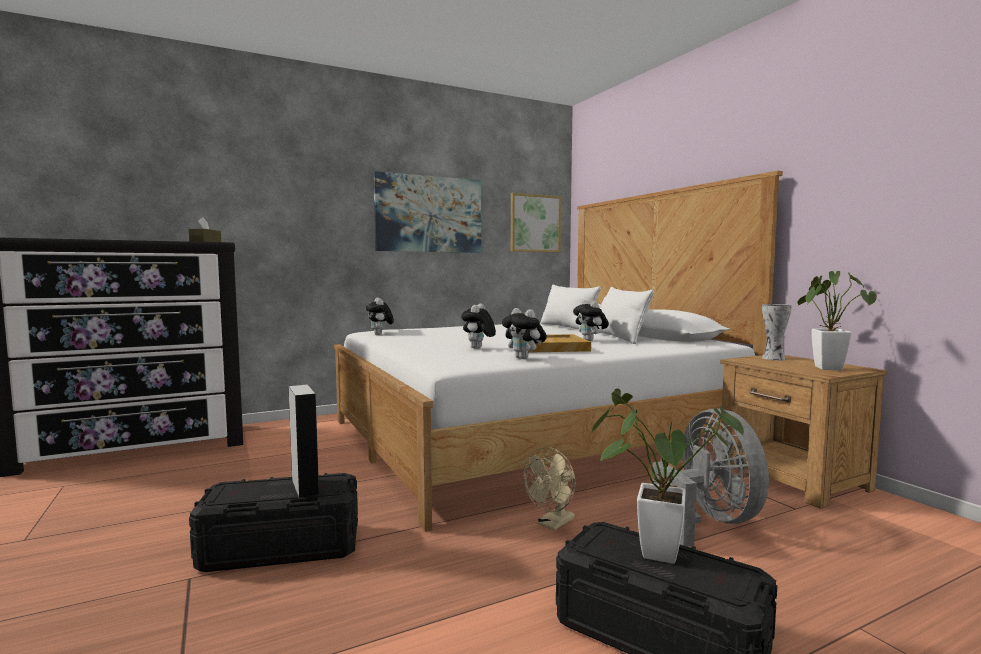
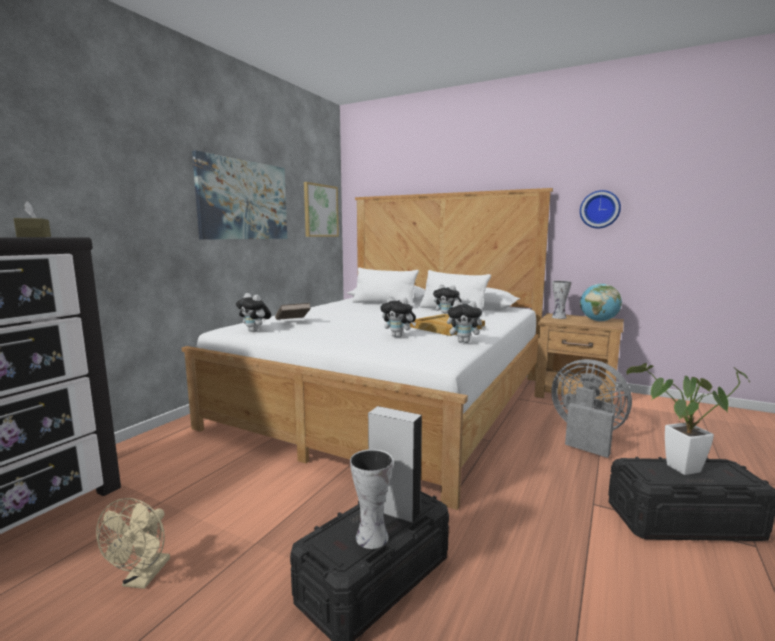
camera: 35 degrees left, 5 degrees up
plush toy [461,303,496,349] -> plush toy turned 45 degrees counterclockwise [380,296,416,338]
beige fan [523,447,575,531] -> beige fan moved to [96,498,170,589]
potted plant [797,271,877,370] -> globe [580,284,622,322]
none -> brown book [275,303,311,320]
none -> vase [350,449,393,549]
none -> wall clock [580,190,621,228]

